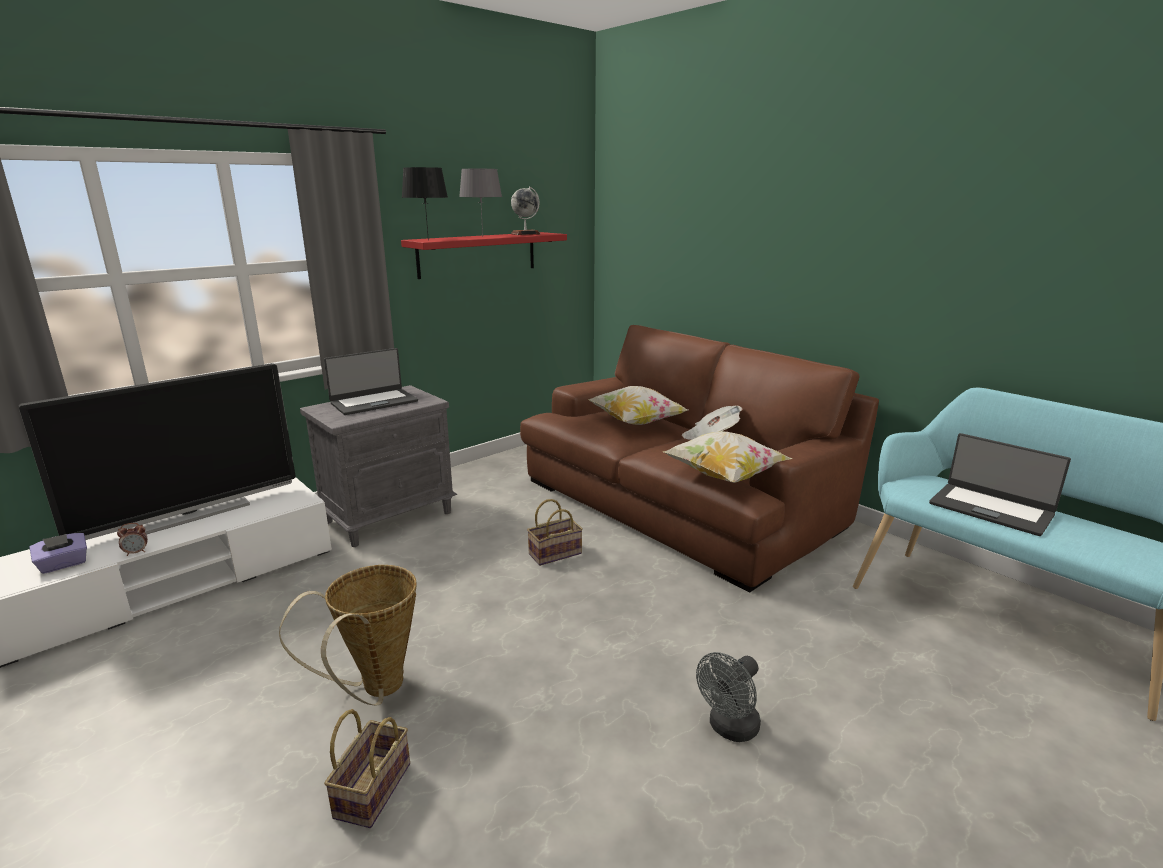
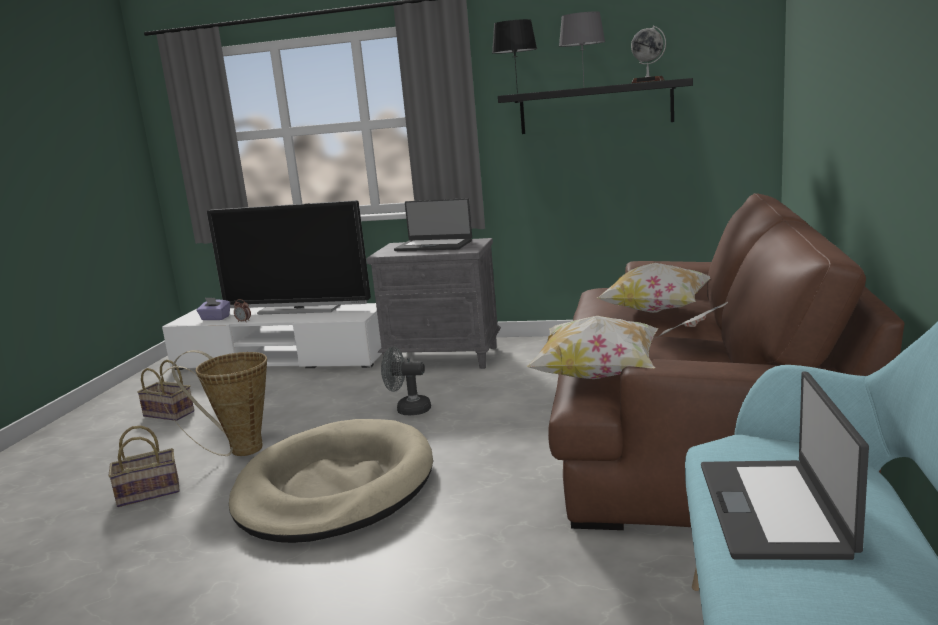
camera: 55 degrees right, 5 degrees down
red shelf [401,232,567,279] -> black shelf [498,78,693,134]
basket [527,499,583,566] -> basket moved to [137,360,194,421]
grey fan [696,652,761,742] -> grey fan moved to [381,347,431,415]
none -> beige dog bed [229,419,433,543]

